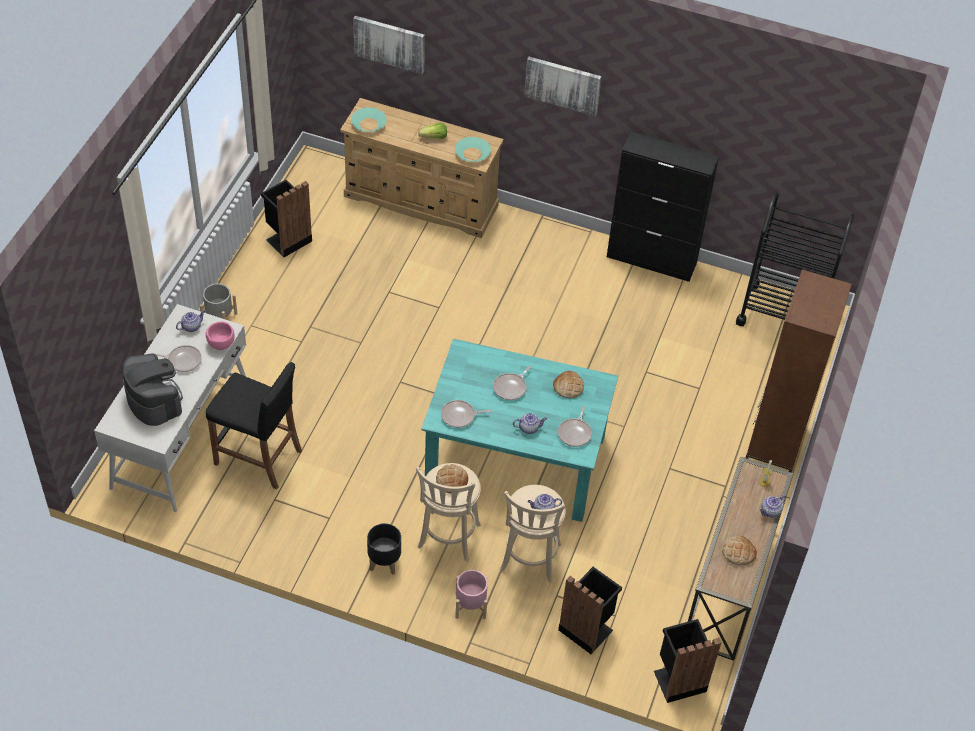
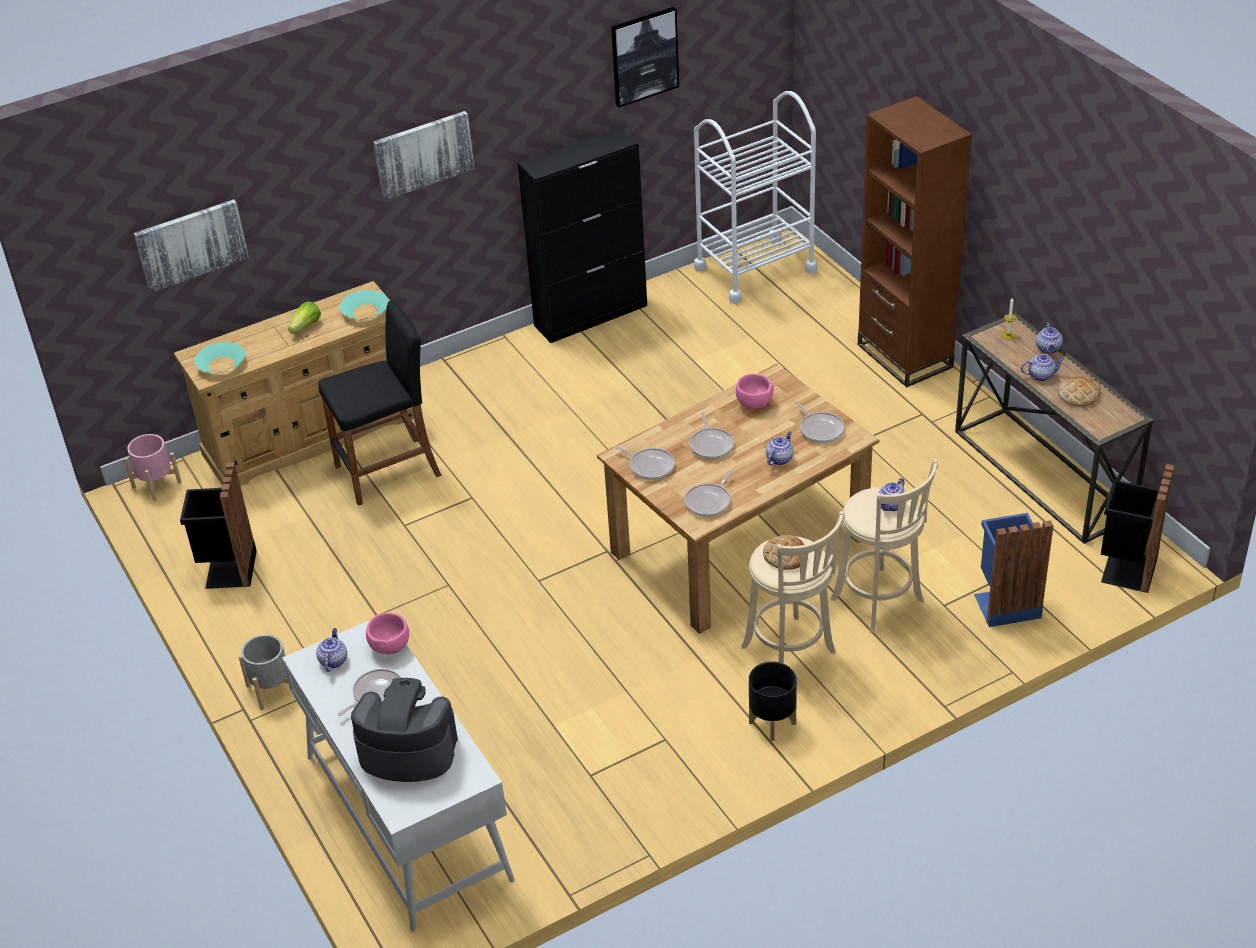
camera: 45 degrees left, 10 degrees down
black stool [206,362,302,489] -> black stool moved to [318,301,442,506]
turquoise dining table [421,339,618,522] -> brown dining table [597,364,879,634]
pink planter [455,570,488,619] -> pink planter moved to [124,434,182,501]
bread [553,371,584,398] -> pink bowl [736,374,774,409]
black trash can [558,567,622,654] -> blue trash can [974,513,1053,627]
black cart [736,192,854,326] -> white cart [694,91,818,304]
none -> picture [611,7,679,107]
none -> frying pan [614,446,675,480]
none -> teapot [1021,354,1064,381]

